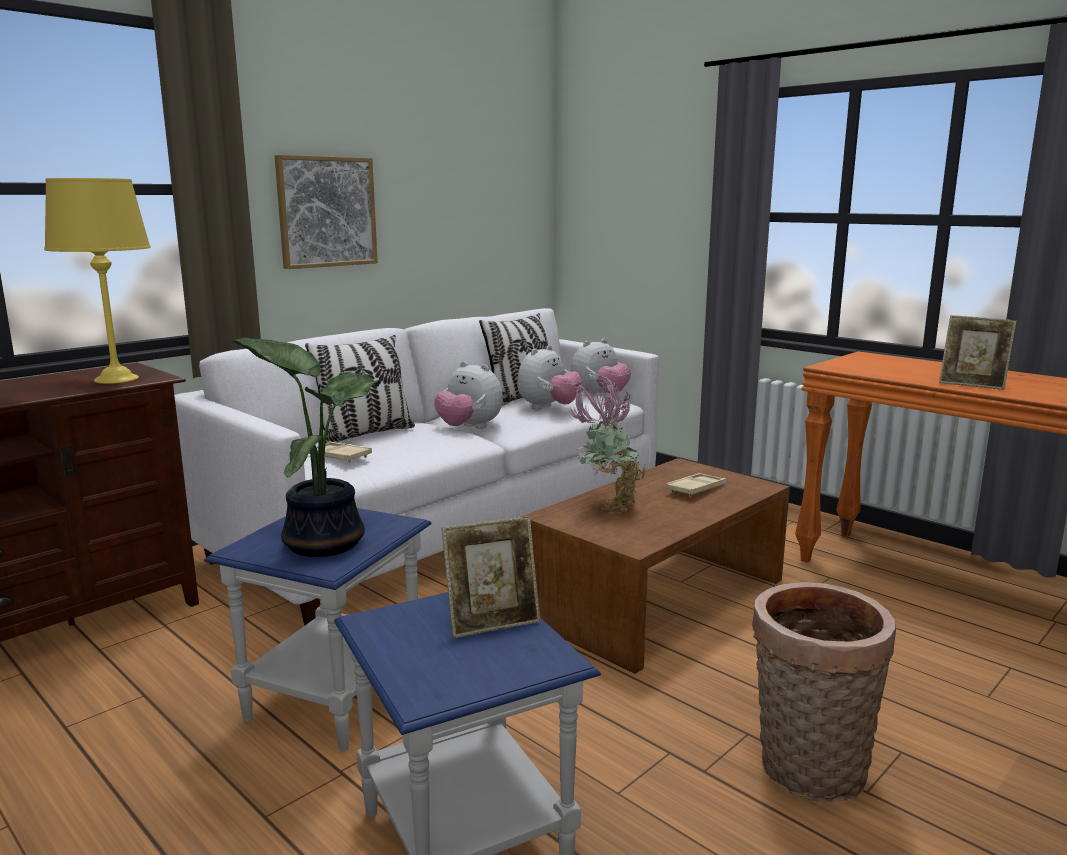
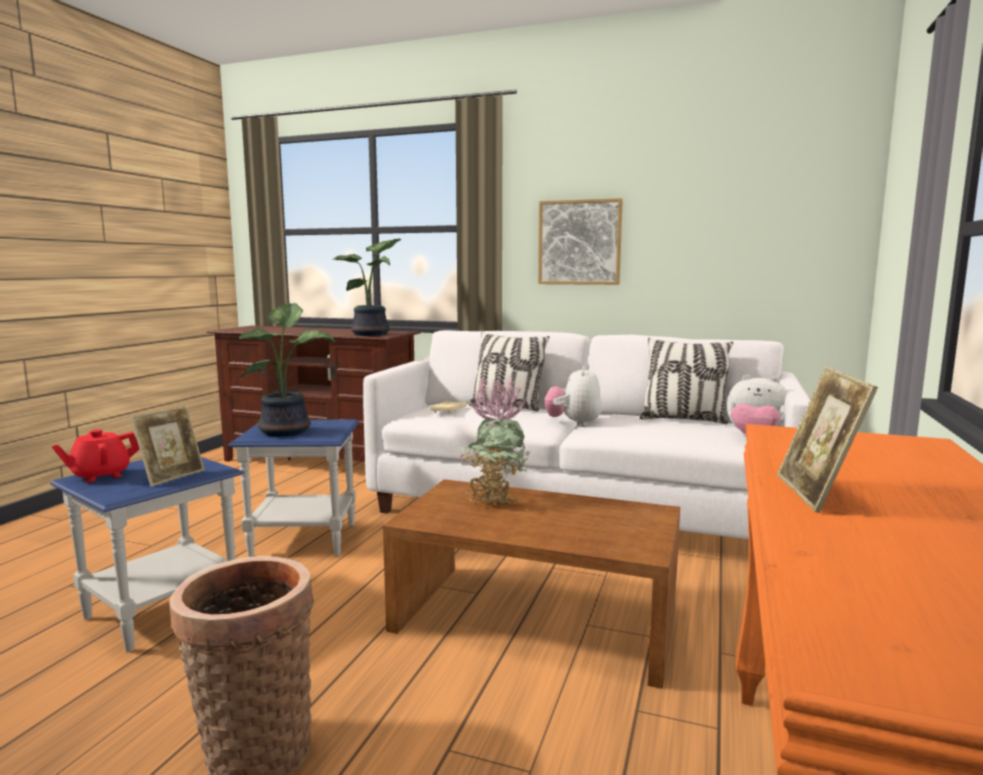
camera: 65 degrees right, 5 degrees down
yellow table lamp [44,178,151,384] -> potted plant [333,238,401,336]
picture frame [442,516,541,638] -> picture frame turned 105 degrees counterclockwise [131,406,205,487]
plush toy [517,345,582,409] -> none
beige tray [666,473,726,497] -> none
none -> red teapot [51,429,140,483]

